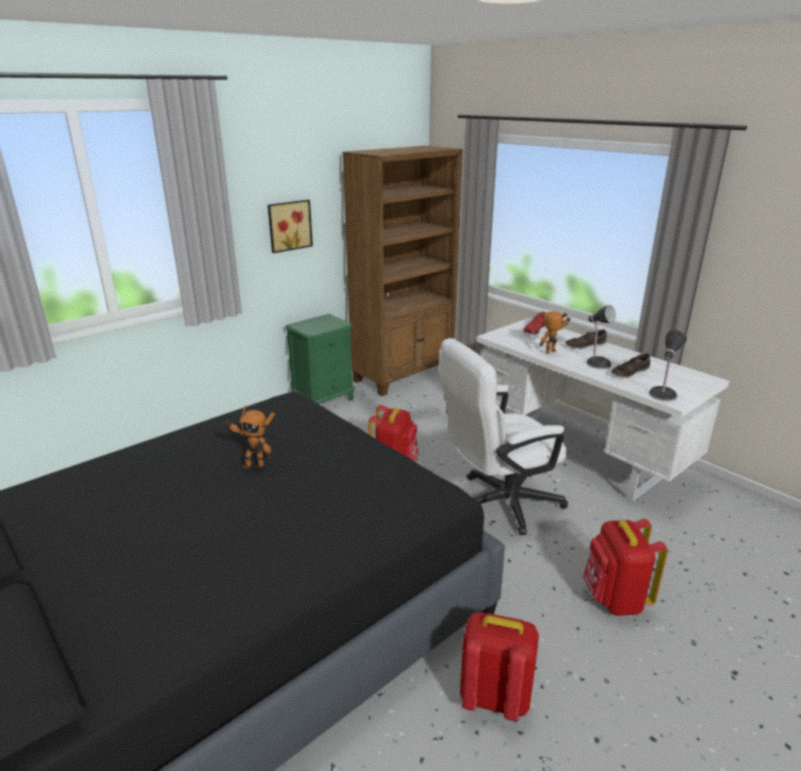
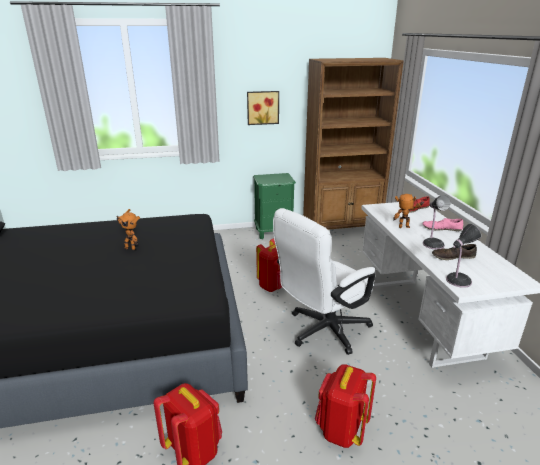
camera: 30 degrees right, 0 degrees up
white office chair [439,338,568,535] -> white office chair turned 45 degrees counterclockwise [273,208,375,355]
brown shoe [565,330,606,349] -> pink shoe [422,217,463,231]

